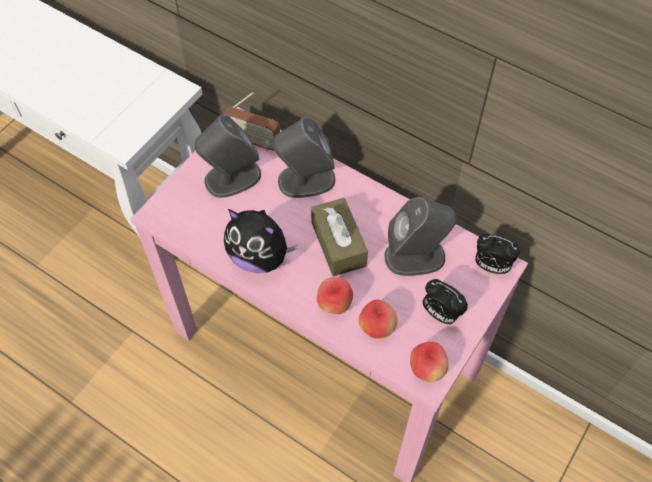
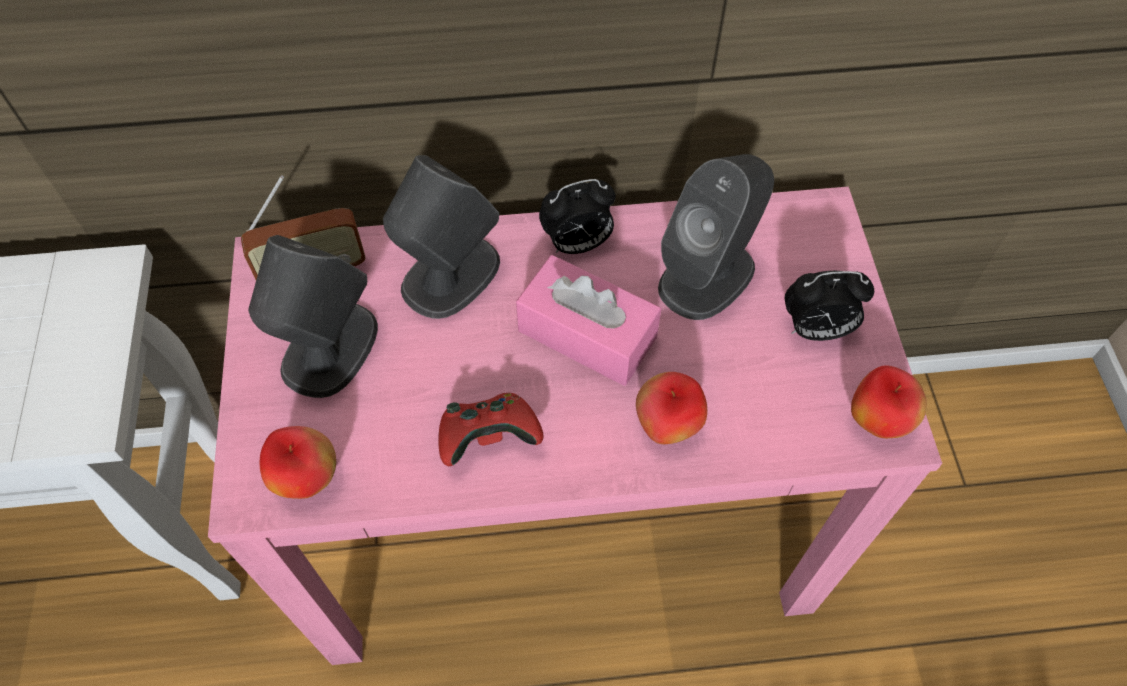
camera: 40 degrees left, 0 degrees up
plush toy [224,209,298,273] -> red game controller [438,393,543,466]
brown tissue box [311,198,368,276] -> pink tissue box [516,255,661,386]
apple [359,300,398,339] -> apple moved to [260,426,336,499]
alarm clock [475,233,520,274] -> alarm clock moved to [539,179,616,254]

